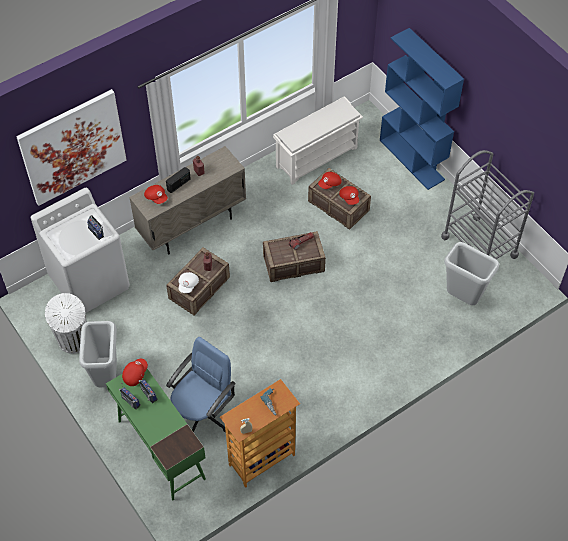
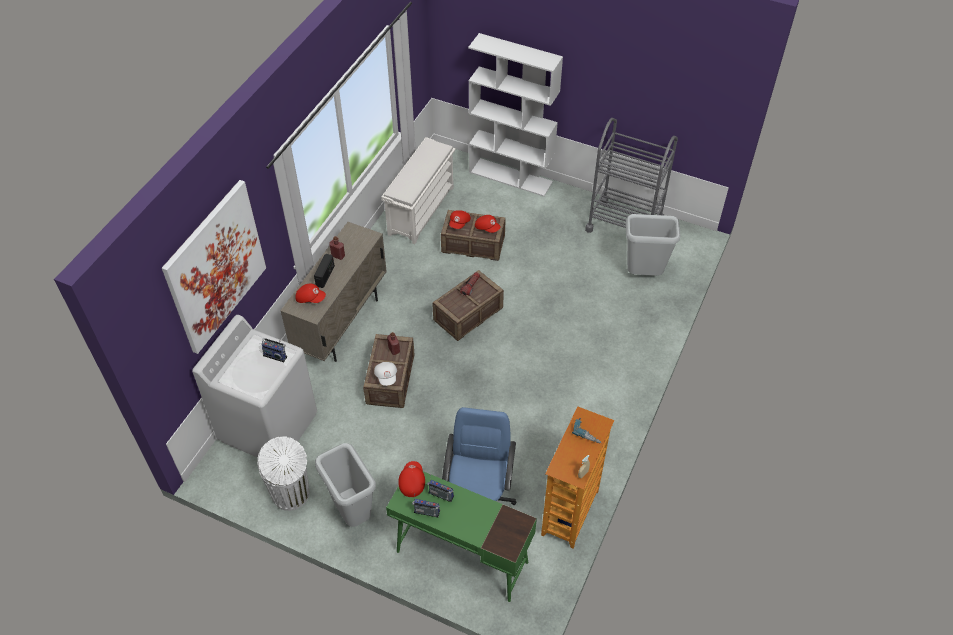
camera: 30 degrees left, 5 degrees down
blue bookcase [380,28,464,190] -> white bookcase [468,33,563,196]

